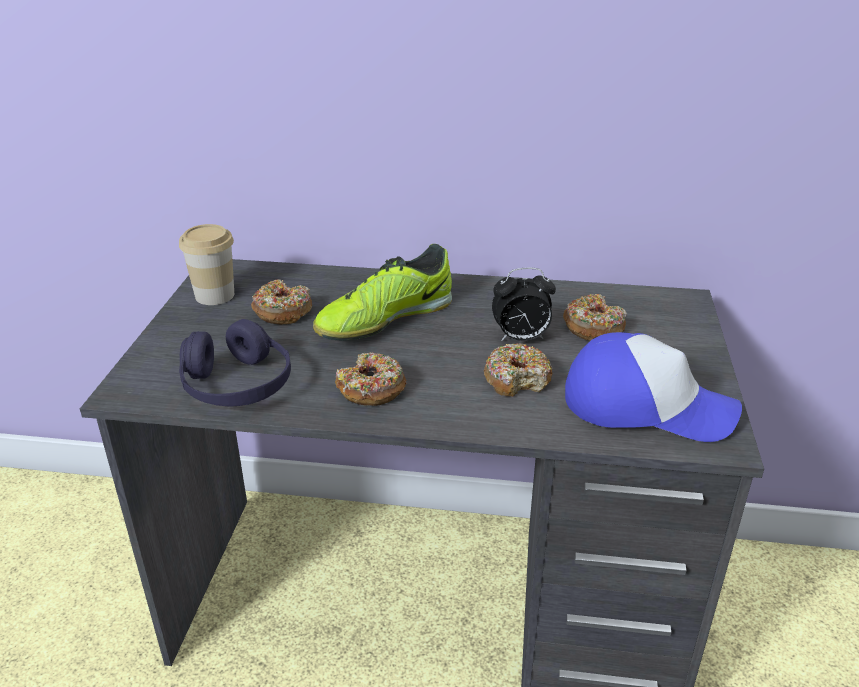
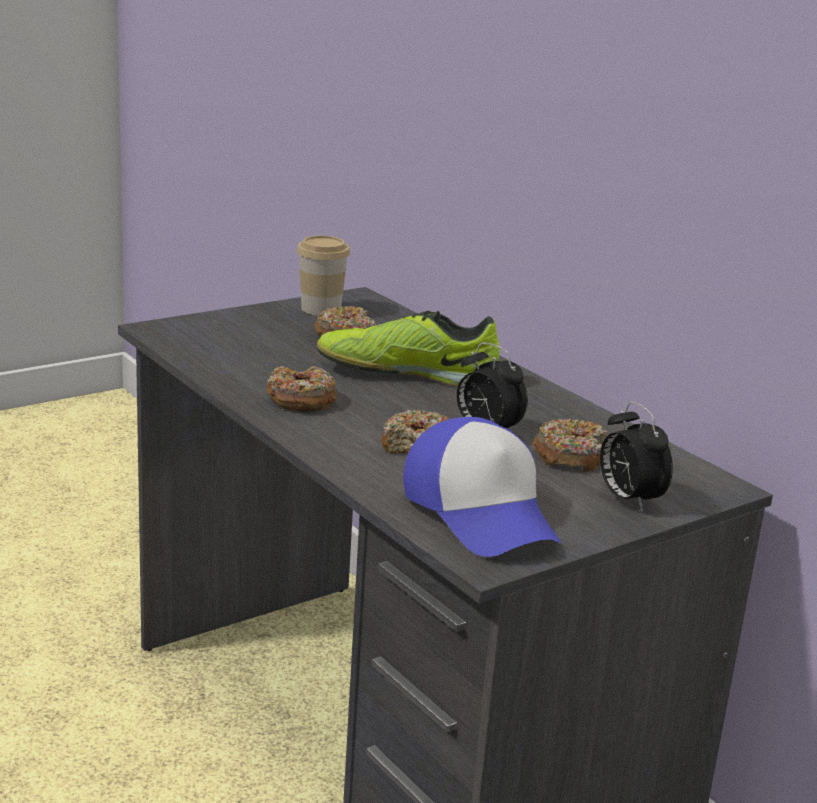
camera: 45 degrees right, 10 degrees down
purple headphones [179,319,291,407] -> none
none -> alarm clock [600,401,673,512]

